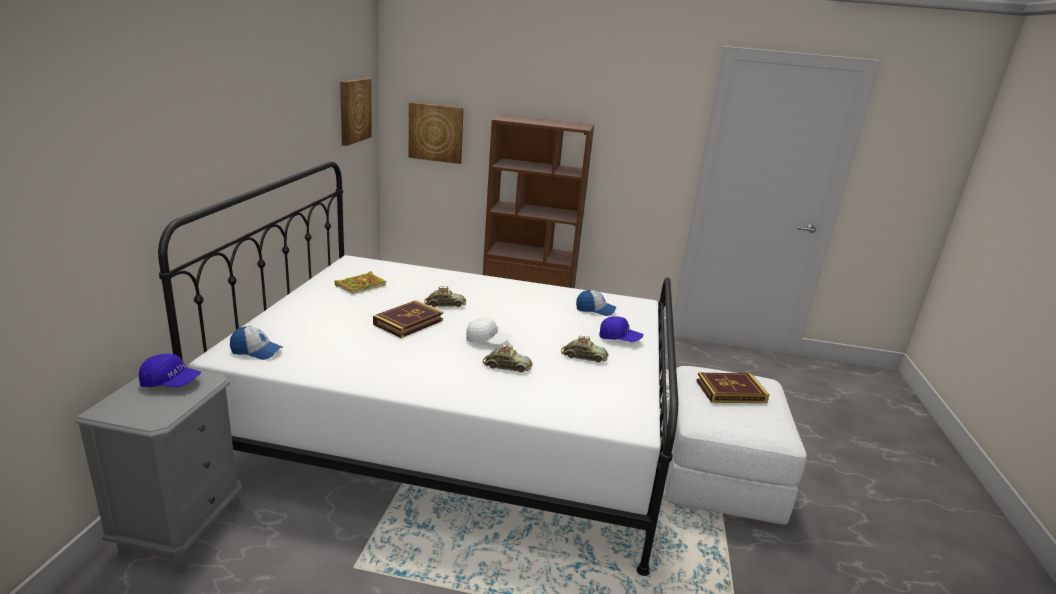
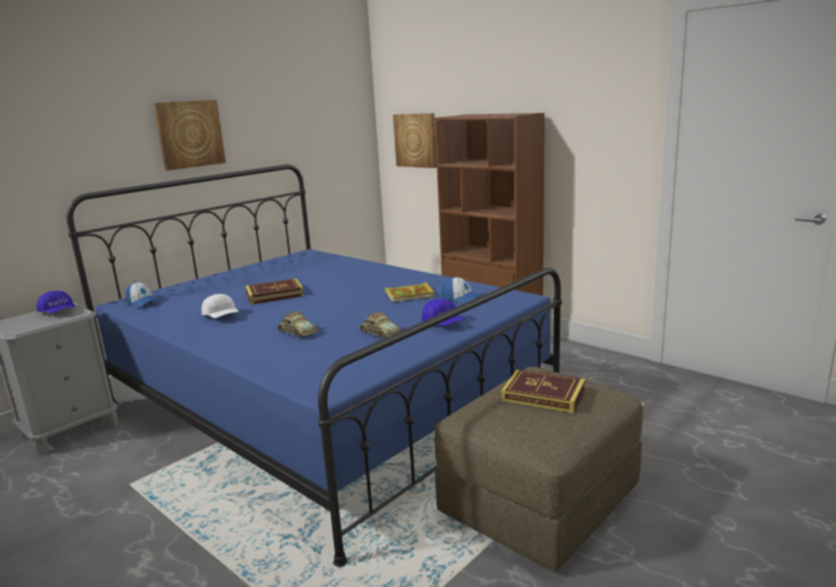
camera: 35 degrees right, 5 degrees down
white bed [158,161,678,576] -> blue bed [66,165,562,567]
book [334,271,386,294] -> book moved to [385,282,435,302]
picture [340,78,372,146] -> picture moved to [154,100,226,170]
toy car [424,286,466,307] -> none
white cap [466,318,511,345] -> white cap moved to [202,294,239,318]
white ottoman [666,366,807,525] -> brown ottoman [434,367,643,571]

